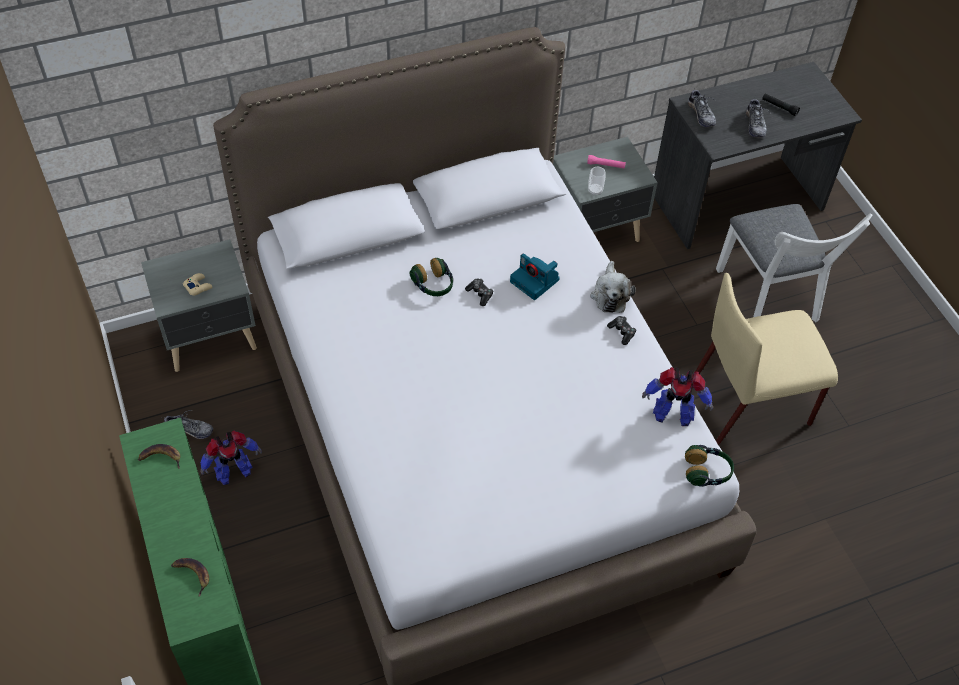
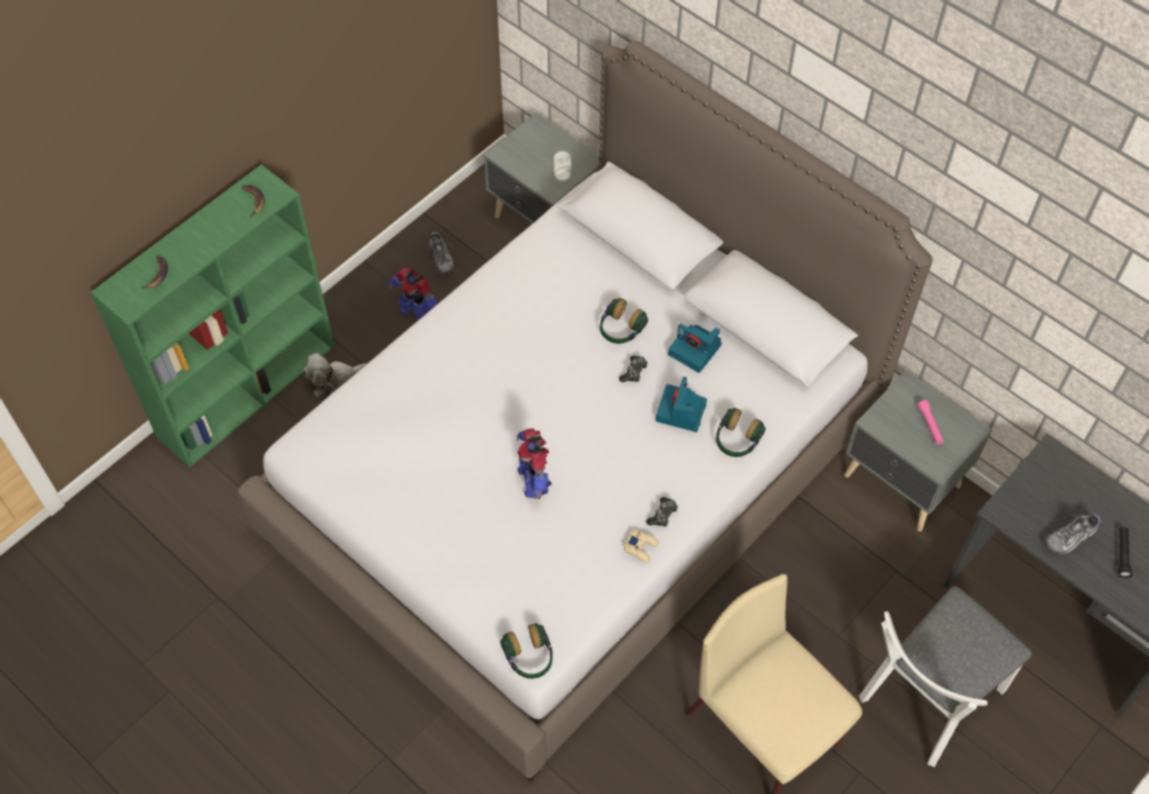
camera: 65 degrees right, 5 degrees up
beige game controller [183,273,212,296] -> beige game controller moved to [623,530,659,563]
cup [588,167,606,196] -> cup moved to [553,151,571,183]
plush toy [590,261,636,313] -> plush toy moved to [303,353,366,398]
toy robot [642,367,713,426] -> toy robot moved to [517,428,552,499]
shoe [688,88,716,127] -> none
none -> camera [668,324,722,373]
none -> headphones [716,408,766,457]

